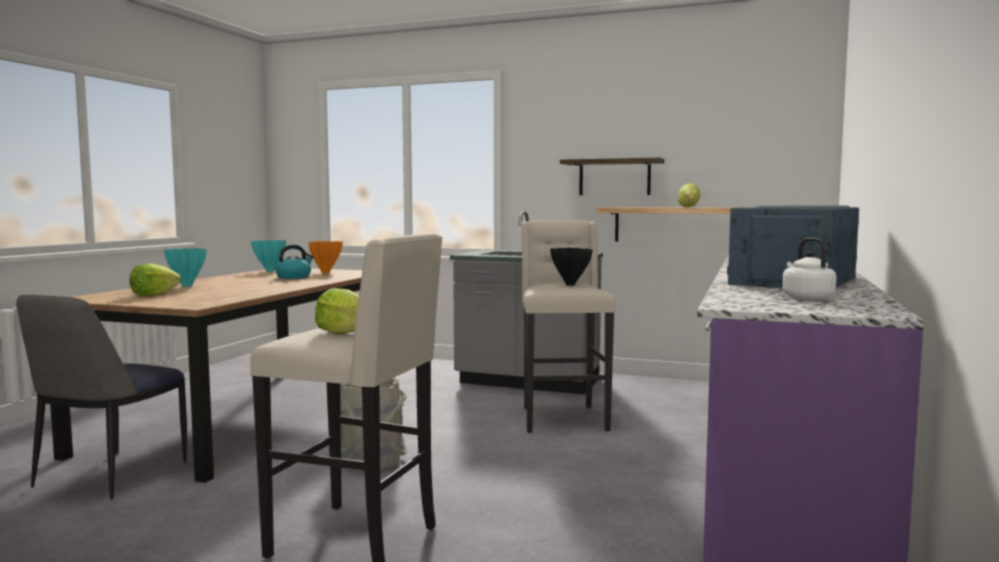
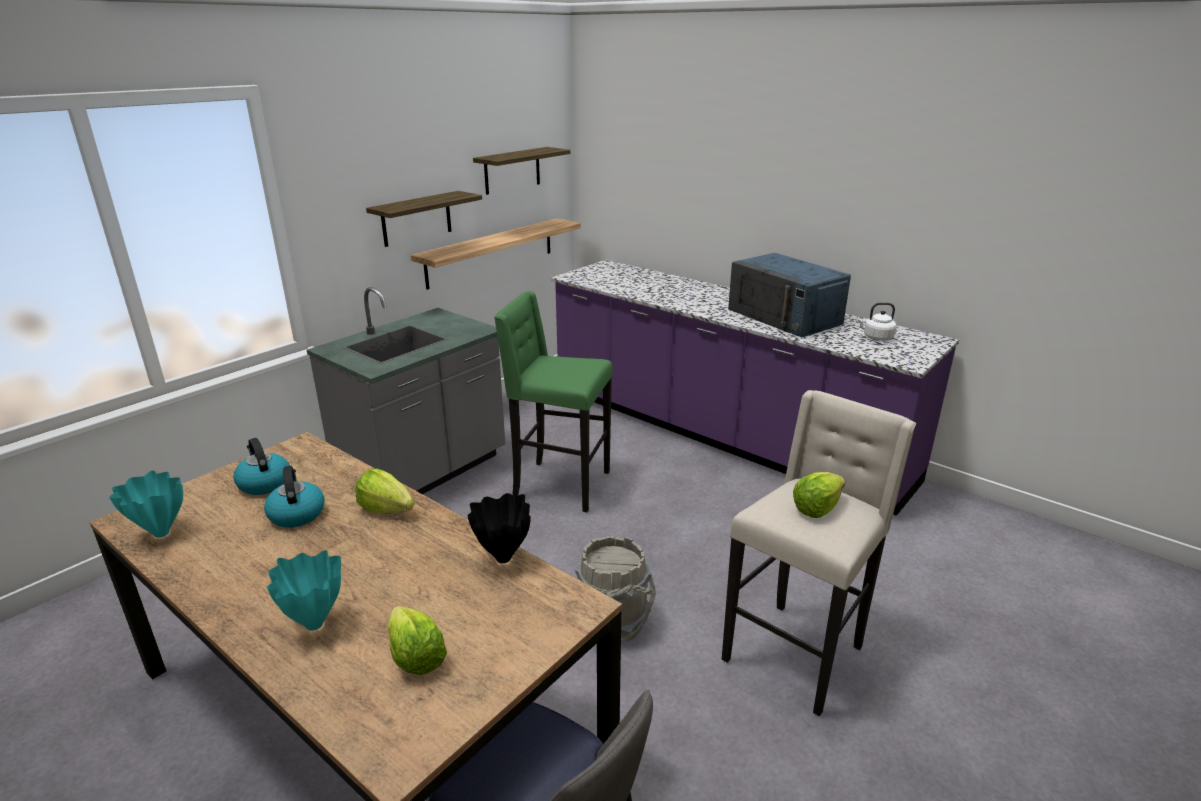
camera: 70 degrees left, 20 degrees up
orange vase [308,241,343,273] -> kettle [233,438,290,495]
beige stool [522,221,615,433] -> green stool [494,291,613,512]
black vase [550,248,593,286] -> black vase moved to [468,493,531,563]
lettuce [678,183,701,207] -> lettuce moved to [355,469,414,514]
none -> shelf [473,147,570,195]

